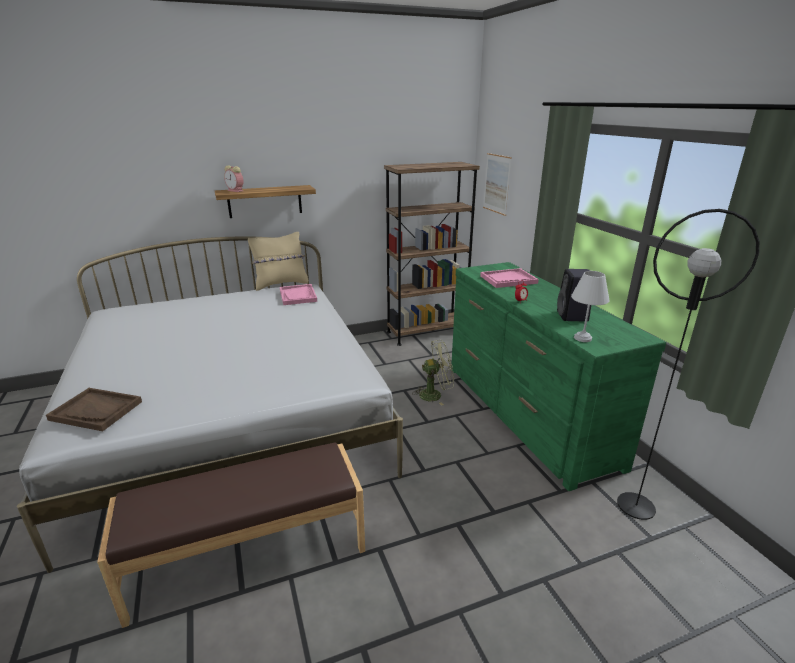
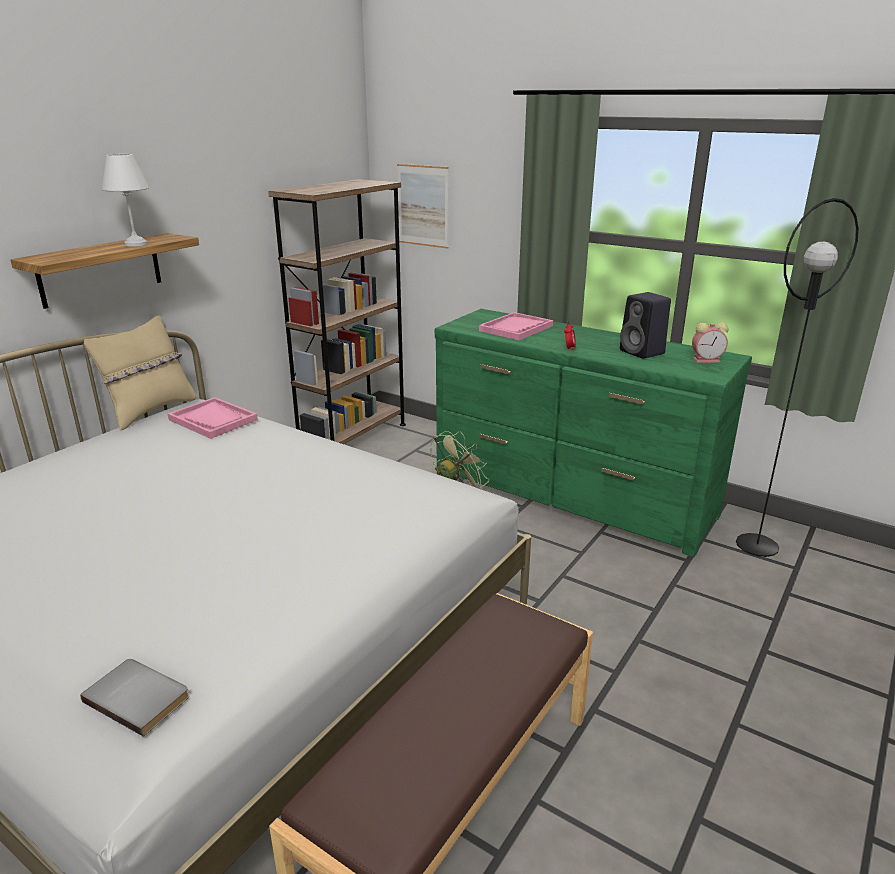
camera: 35 degrees left, 0 degrees up
brown tray [46,388,142,431] -> grey book [80,659,189,737]
alarm clock [224,165,244,192] -> alarm clock moved to [692,323,728,363]
white table lamp [571,271,610,342] -> white table lamp moved to [102,154,149,246]

